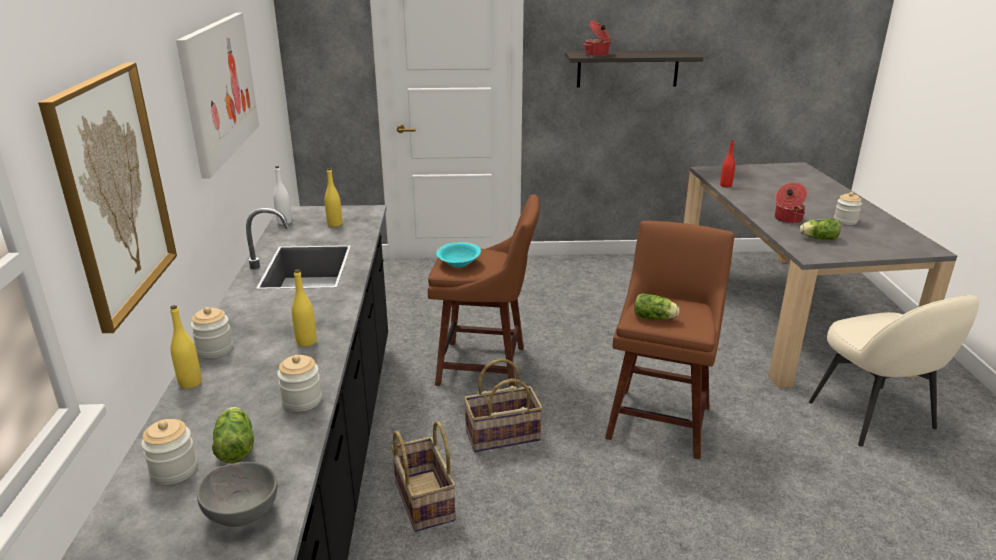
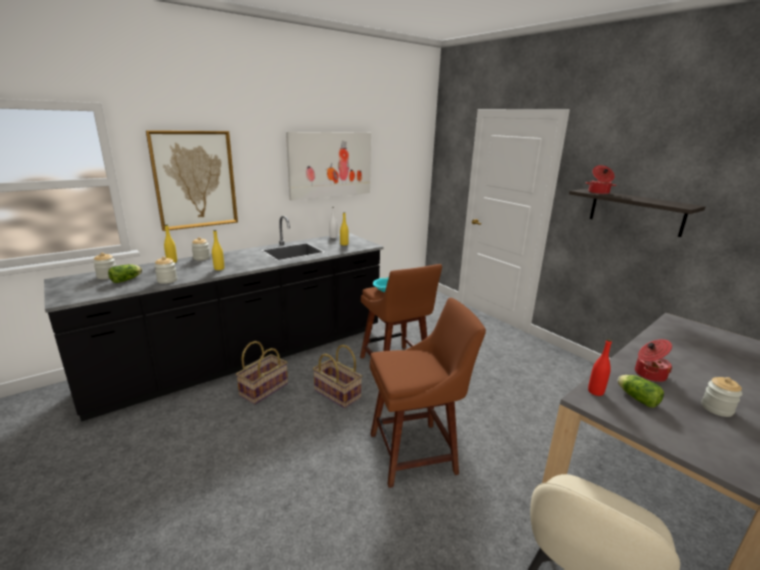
camera: 55 degrees right, 5 degrees down
grey bowl [197,462,277,527] -> none
lettuce [634,293,680,320] -> none
red bottle [720,140,735,187] -> red bottle moved to [588,339,612,396]

